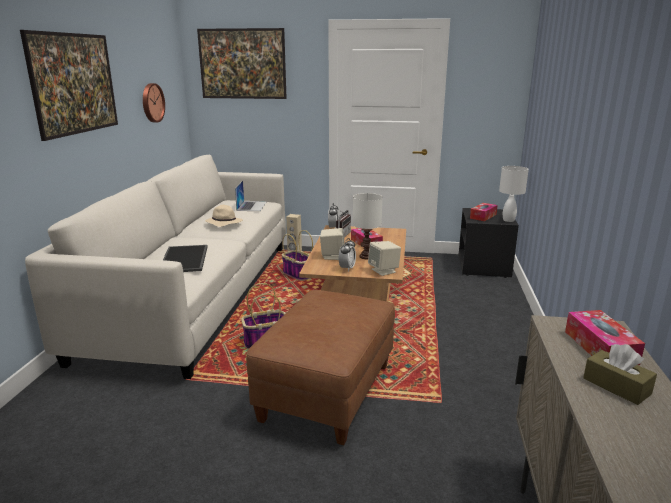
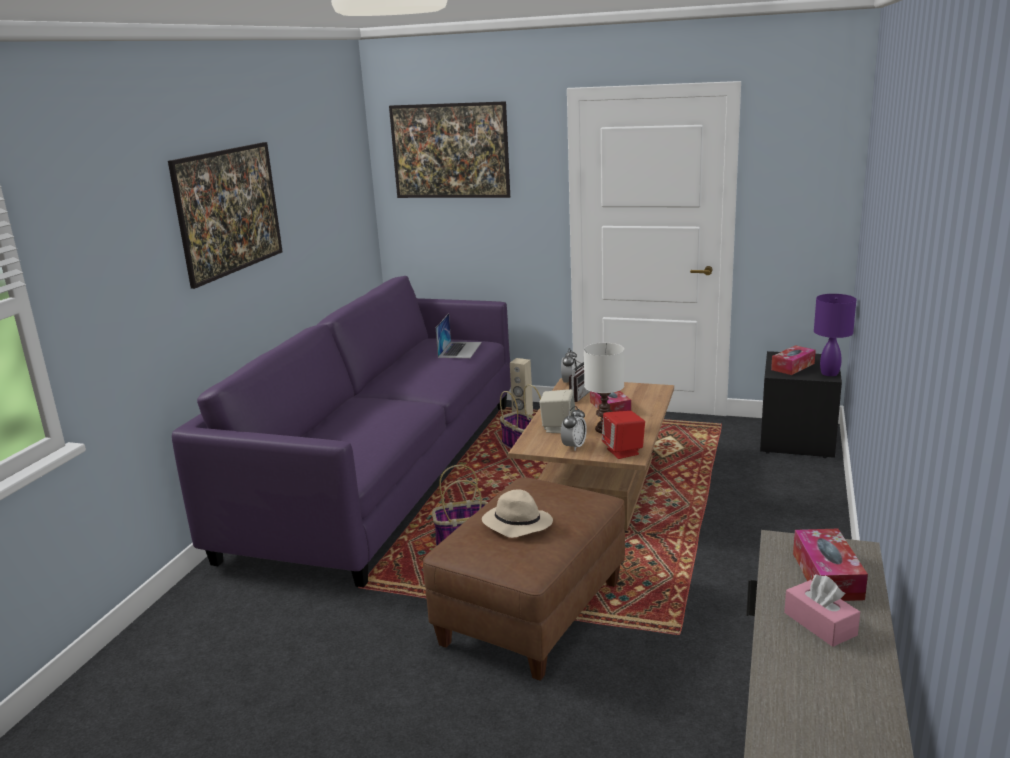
camera: 10 degrees right, 0 degrees up
white sofa [25,155,286,379] -> purple sofa [172,276,511,587]
wall clock [143,83,165,122] -> none
tray [163,245,208,272] -> none
beige hat [205,205,243,227] -> beige hat moved to [482,489,553,538]
beige speaker [368,241,401,276] -> red speaker [601,411,645,459]
white table lamp [499,166,529,222] -> purple table lamp [814,294,856,376]
brown tissue box [583,344,657,405] -> pink tissue box [784,575,860,647]

